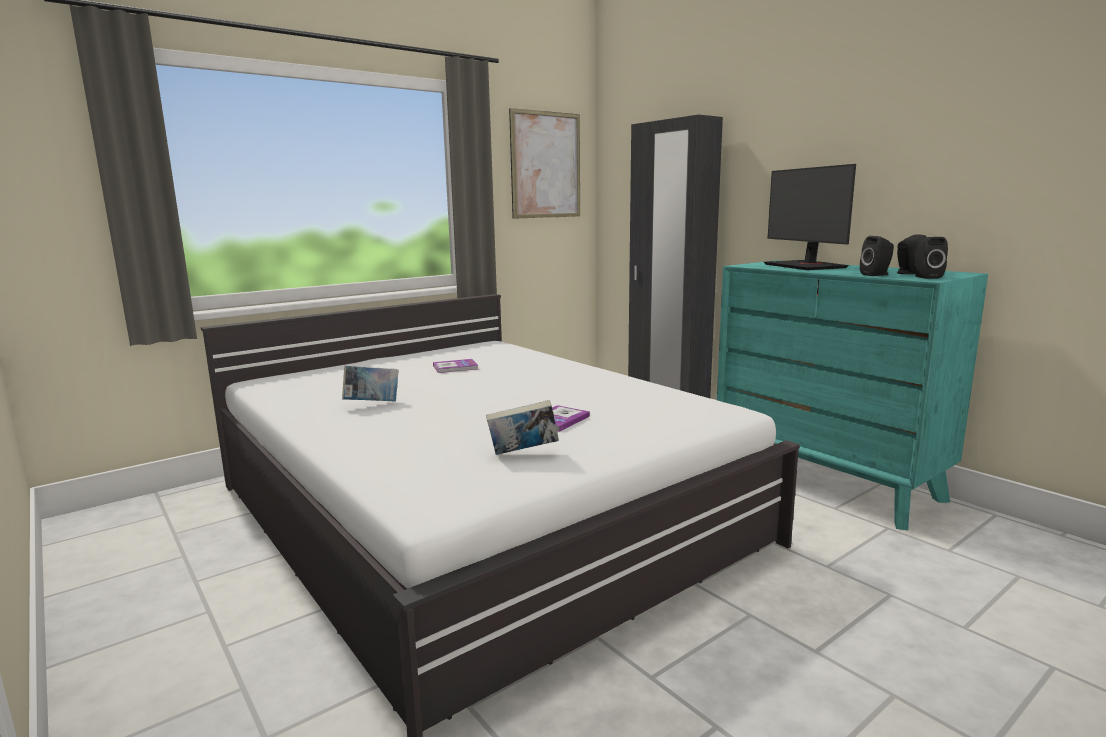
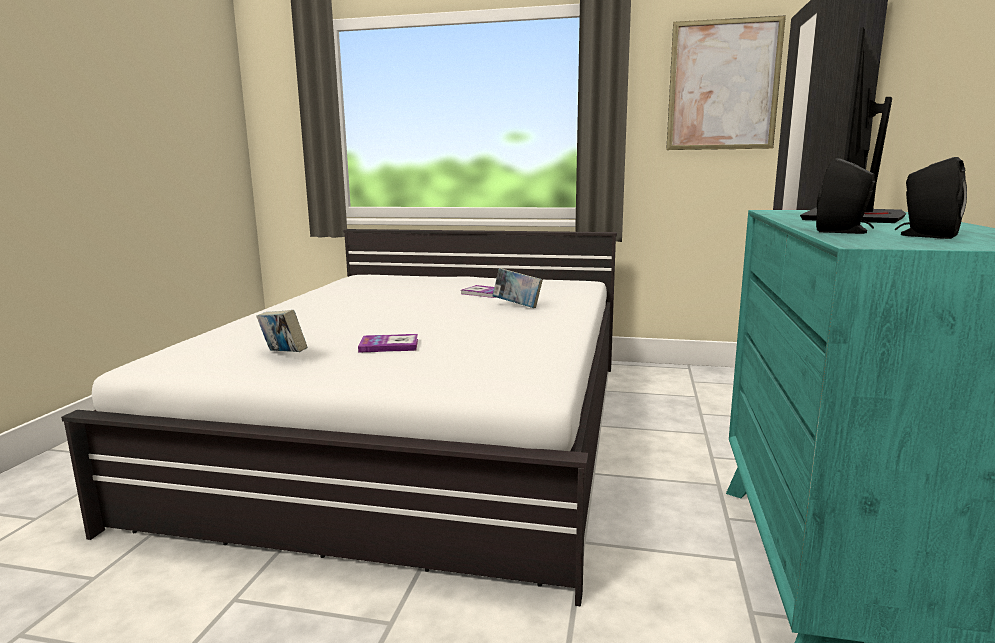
camera: 50 degrees right, 0 degrees up
book [342,366,399,401] -> book moved to [492,268,543,308]
black speaker [914,237,948,279] -> none

